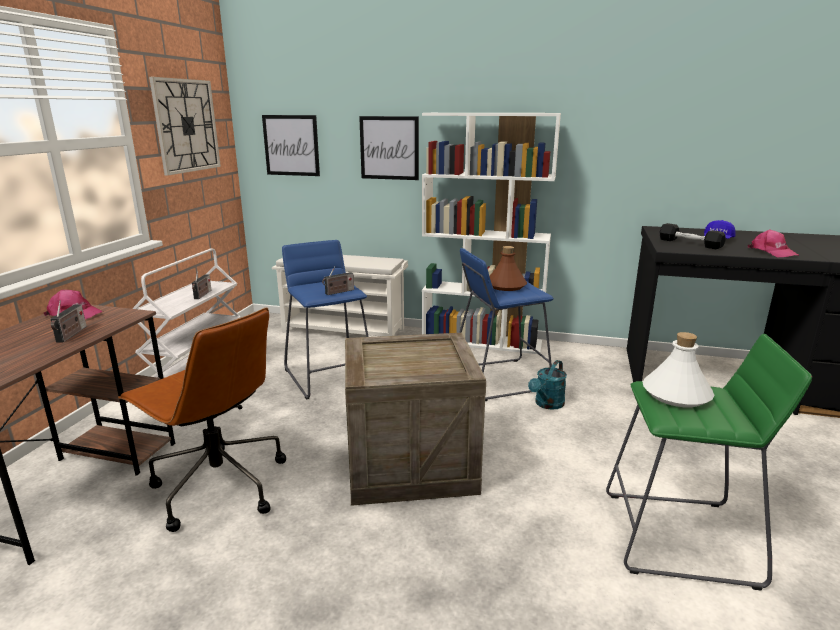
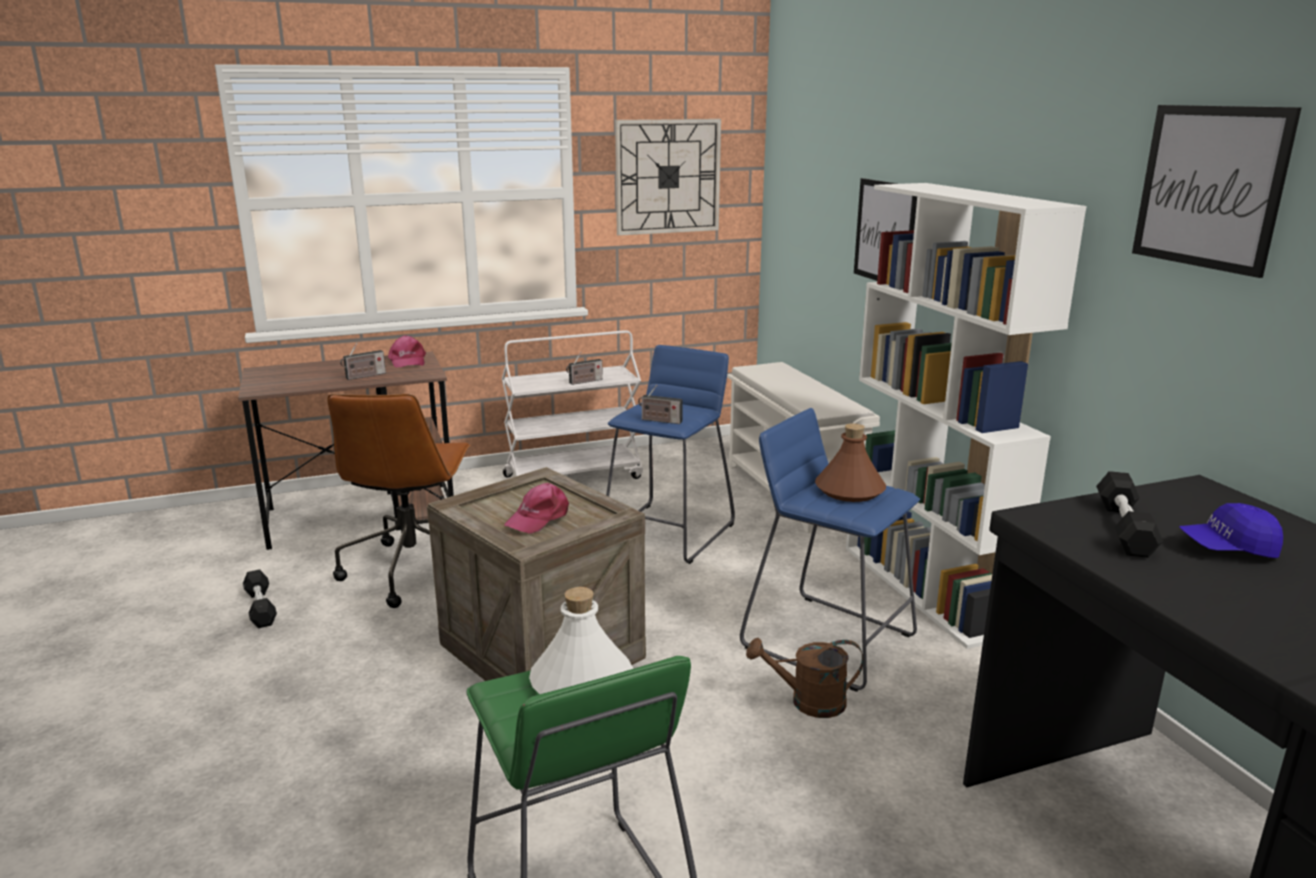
camera: 55 degrees right, 0 degrees up
picture [262,115,320,176] -> picture moved to [1132,105,1302,278]
turquoise watering can [528,360,567,410] -> brown watering can [746,638,864,718]
pink cap [748,230,799,257] -> pink cap moved to [504,483,569,534]
none -> black dumbbell [243,569,277,628]

